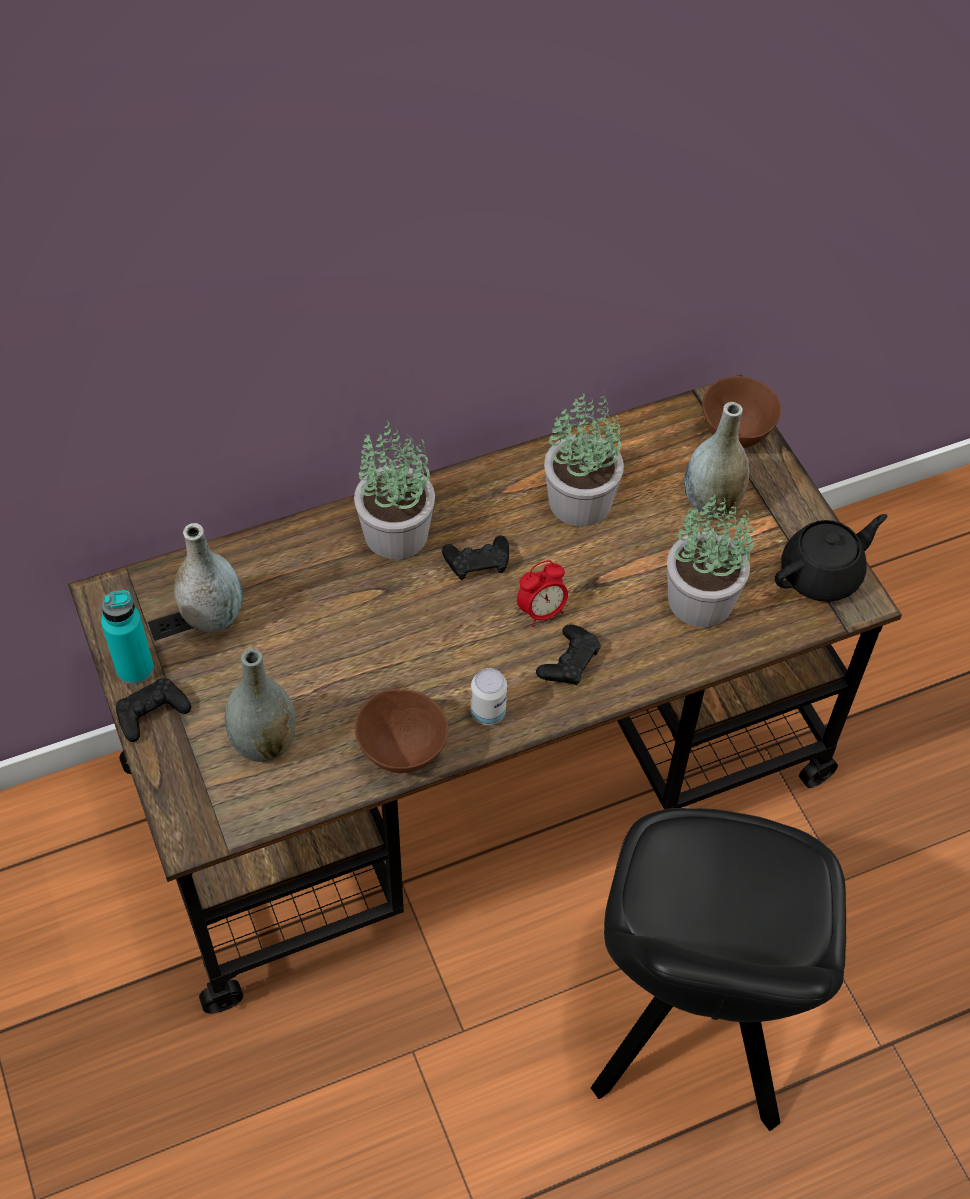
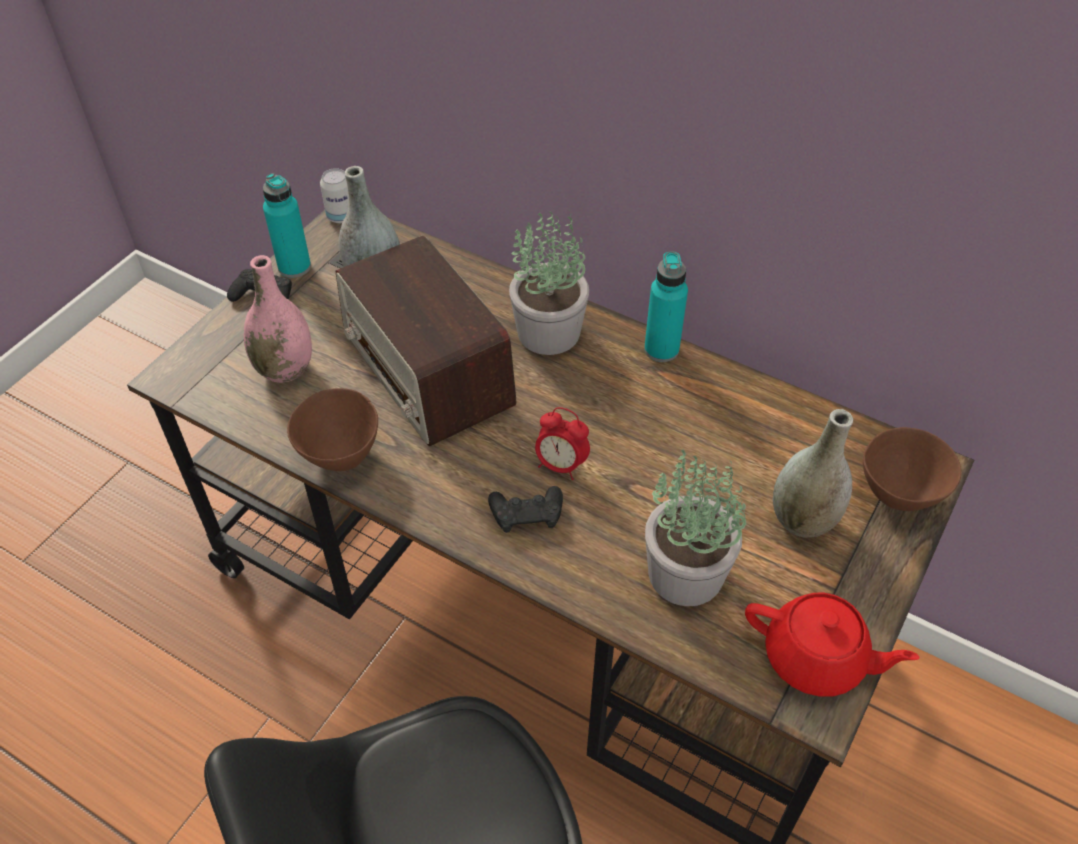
camera: 55 degrees right, 5 degrees down
grey vase [225,648,296,762] -> pink vase [244,255,312,383]
black game controller [442,536,509,580] -> none
can [471,668,507,725] -> can moved to [320,168,349,223]
potted plant [544,390,624,526] -> none
black teapot [775,514,888,602] -> red teapot [745,593,920,697]
none -> radio [336,235,517,446]
none -> turquoise bottle [644,251,688,362]

